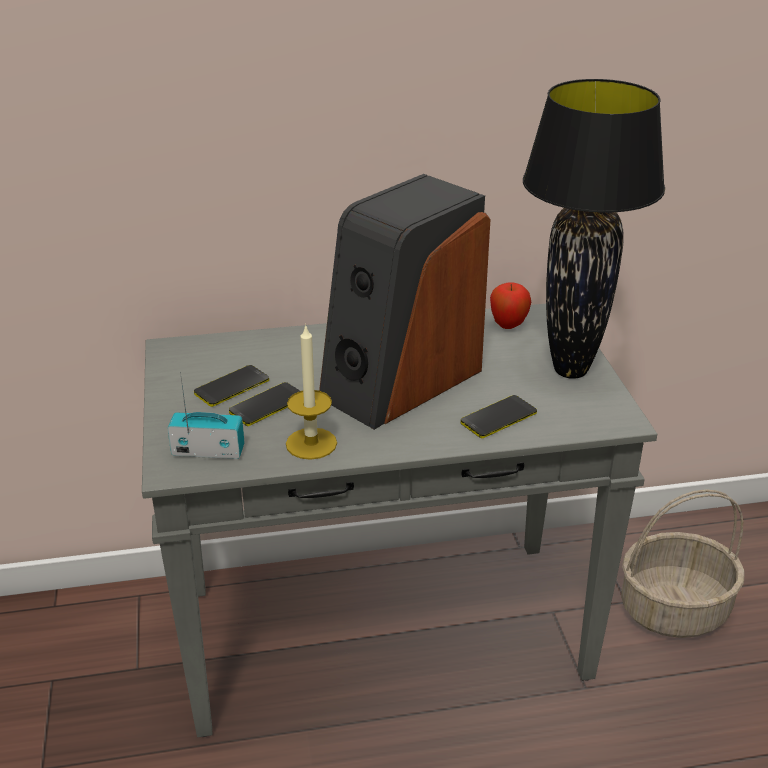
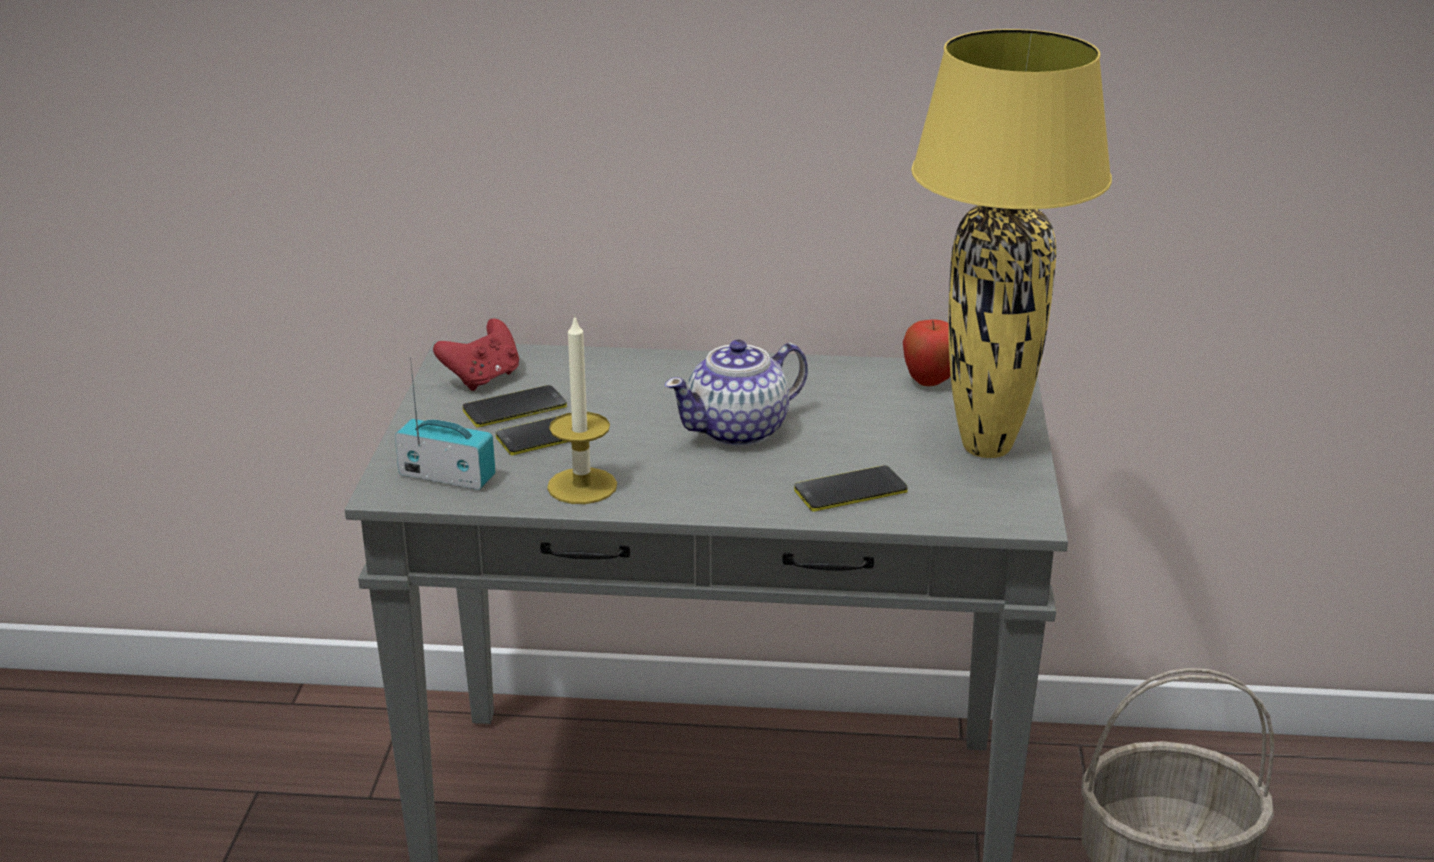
camera: 15 degrees right, 5 degrees down
speaker [319,174,490,430] -> teapot [665,340,808,447]
black table lamp [523,79,665,379] -> yellow table lamp [911,29,1112,458]
none -> red game controller [433,319,519,391]

